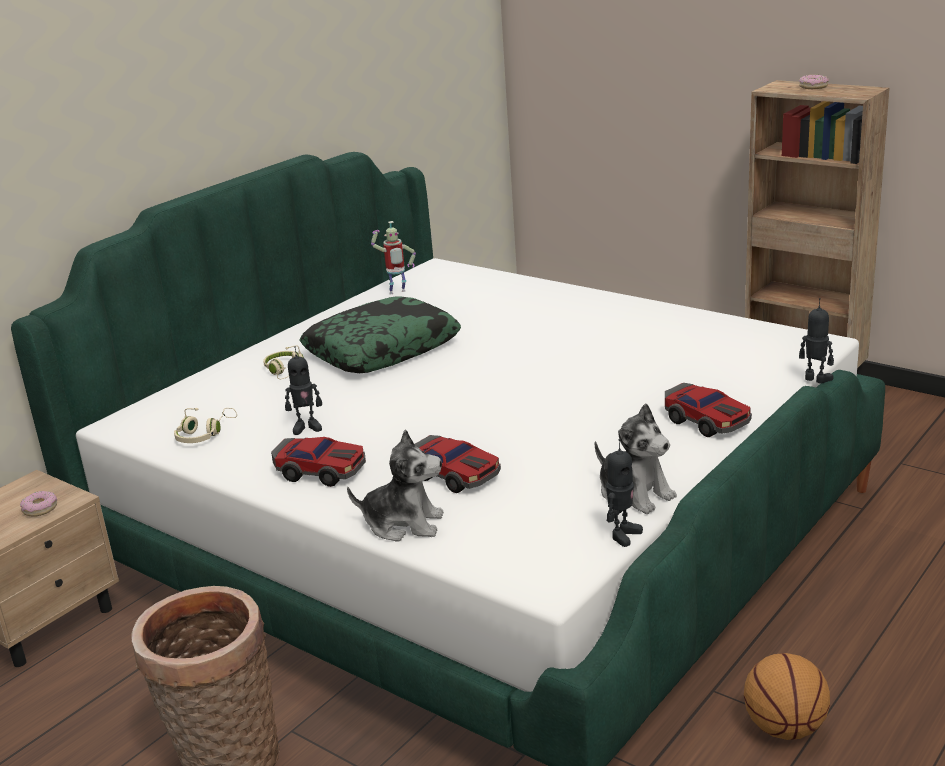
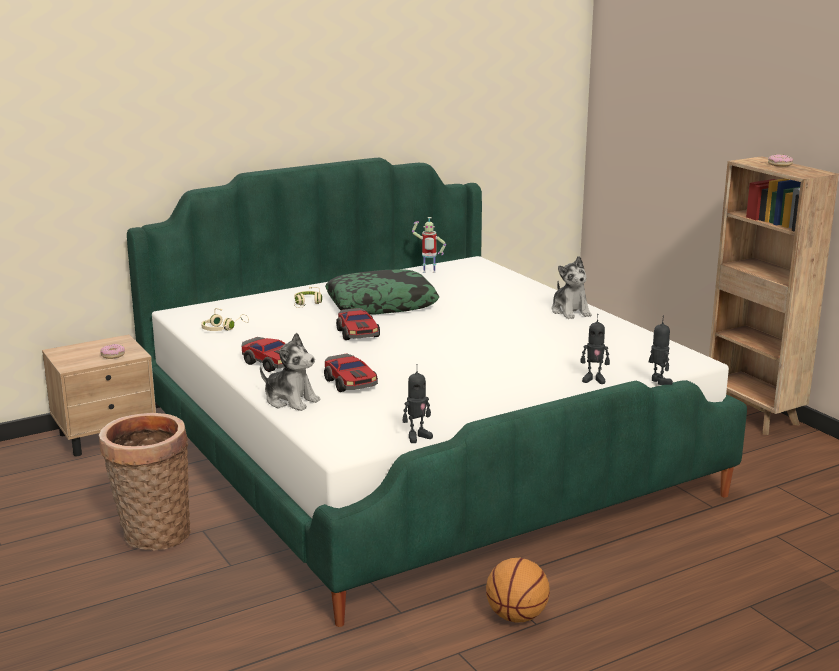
camera: 20 degrees right, 5 degrees down
toy robot [285,346,322,435] -> toy robot moved to [580,314,610,384]
plush toy [595,403,677,514] -> plush toy moved to [551,256,592,319]
toy car [665,383,752,437] -> toy car moved to [336,308,380,340]

